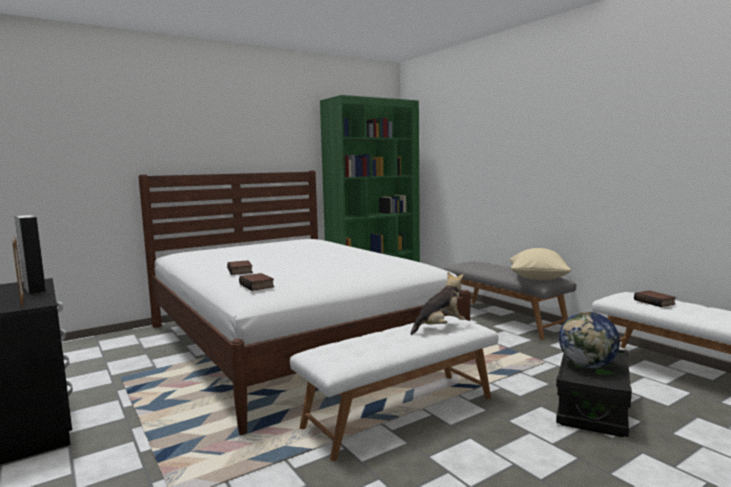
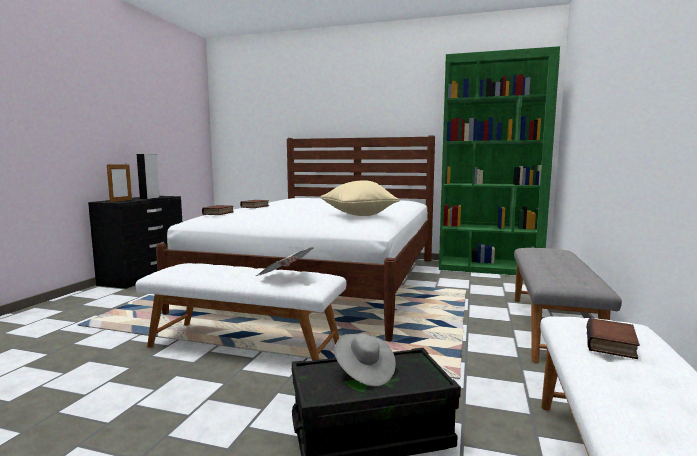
camera: 50 degrees right, 0 degrees up
plush toy [411,272,465,335] -> newspaper [256,247,314,276]
beige pillow [510,248,571,280] -> beige pillow moved to [321,180,400,216]
globe [559,312,620,368] -> grey hat [334,334,396,387]

